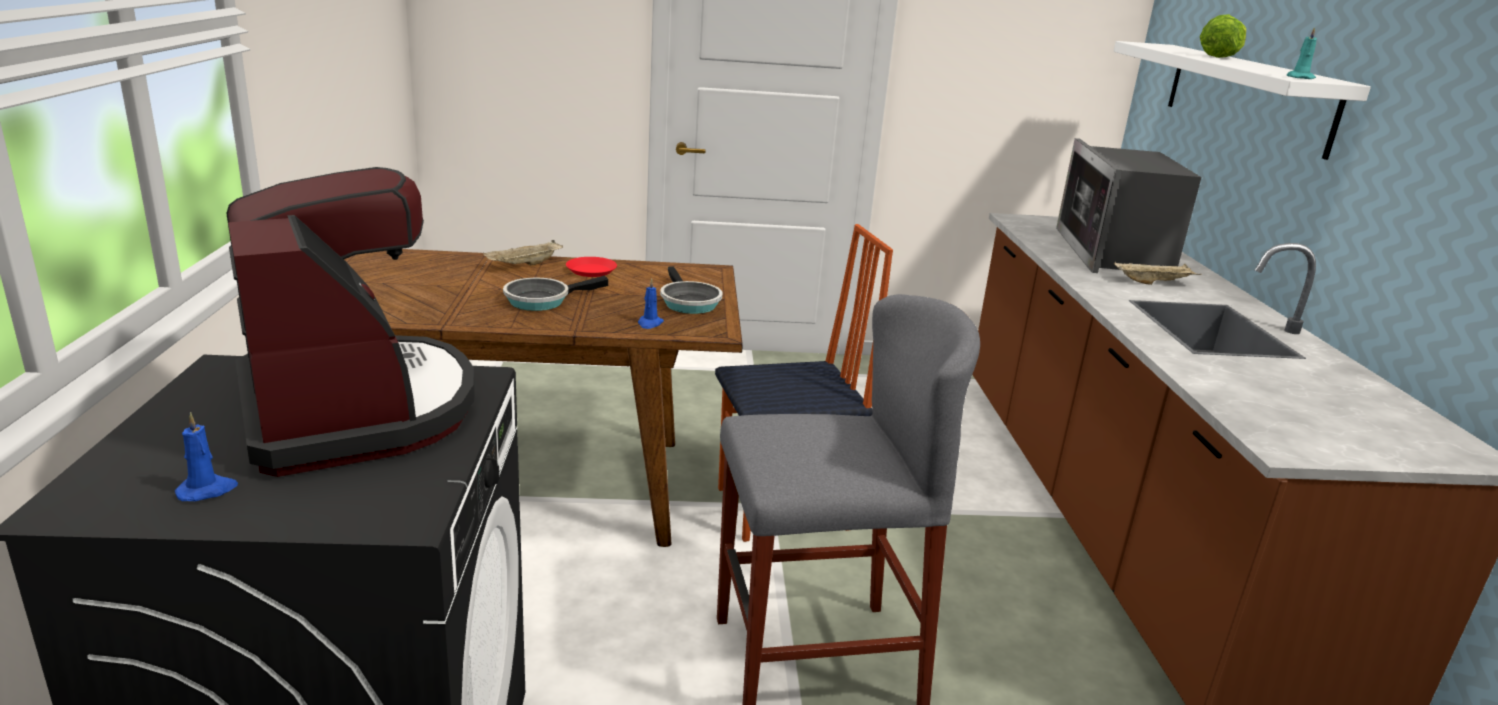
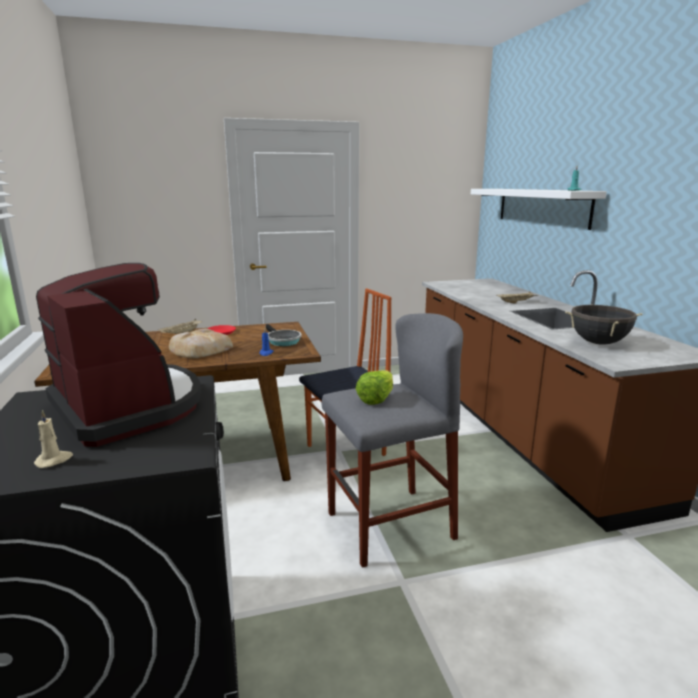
camera: 10 degrees left, 5 degrees down
blue candle [175,412,238,501] -> beige candle [34,410,73,468]
frying pan [503,276,608,311] -> bread [169,329,233,358]
microwave [1056,138,1202,273] -> none
lettuce [1200,14,1246,58] -> lettuce moved to [356,370,393,405]
none -> black cooking pot [565,304,642,345]

